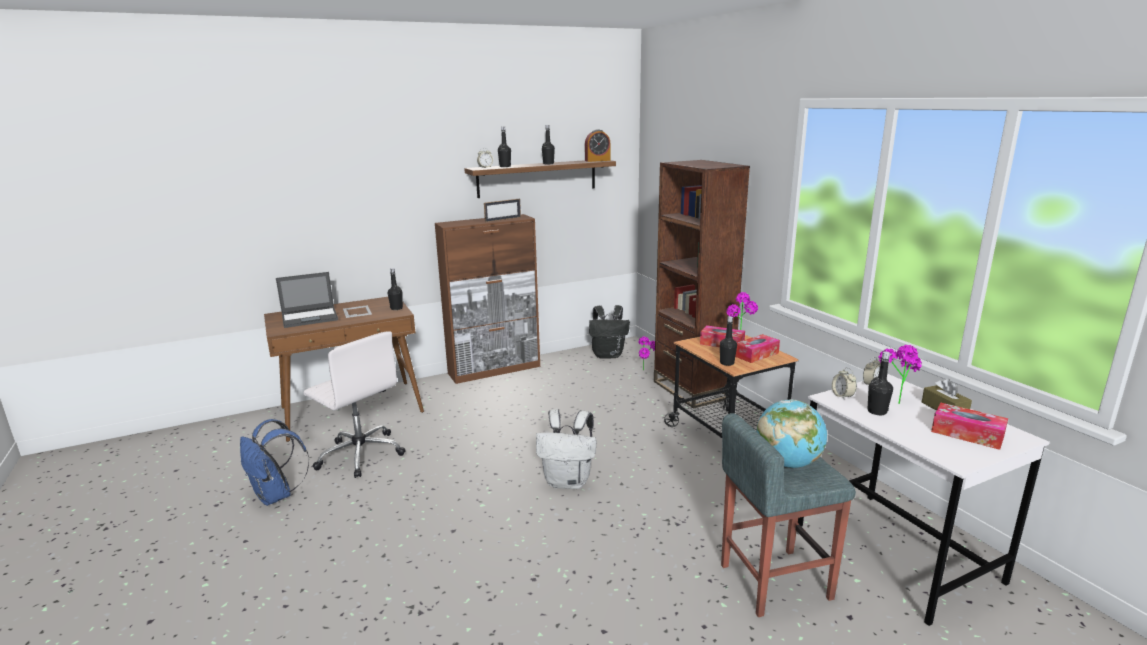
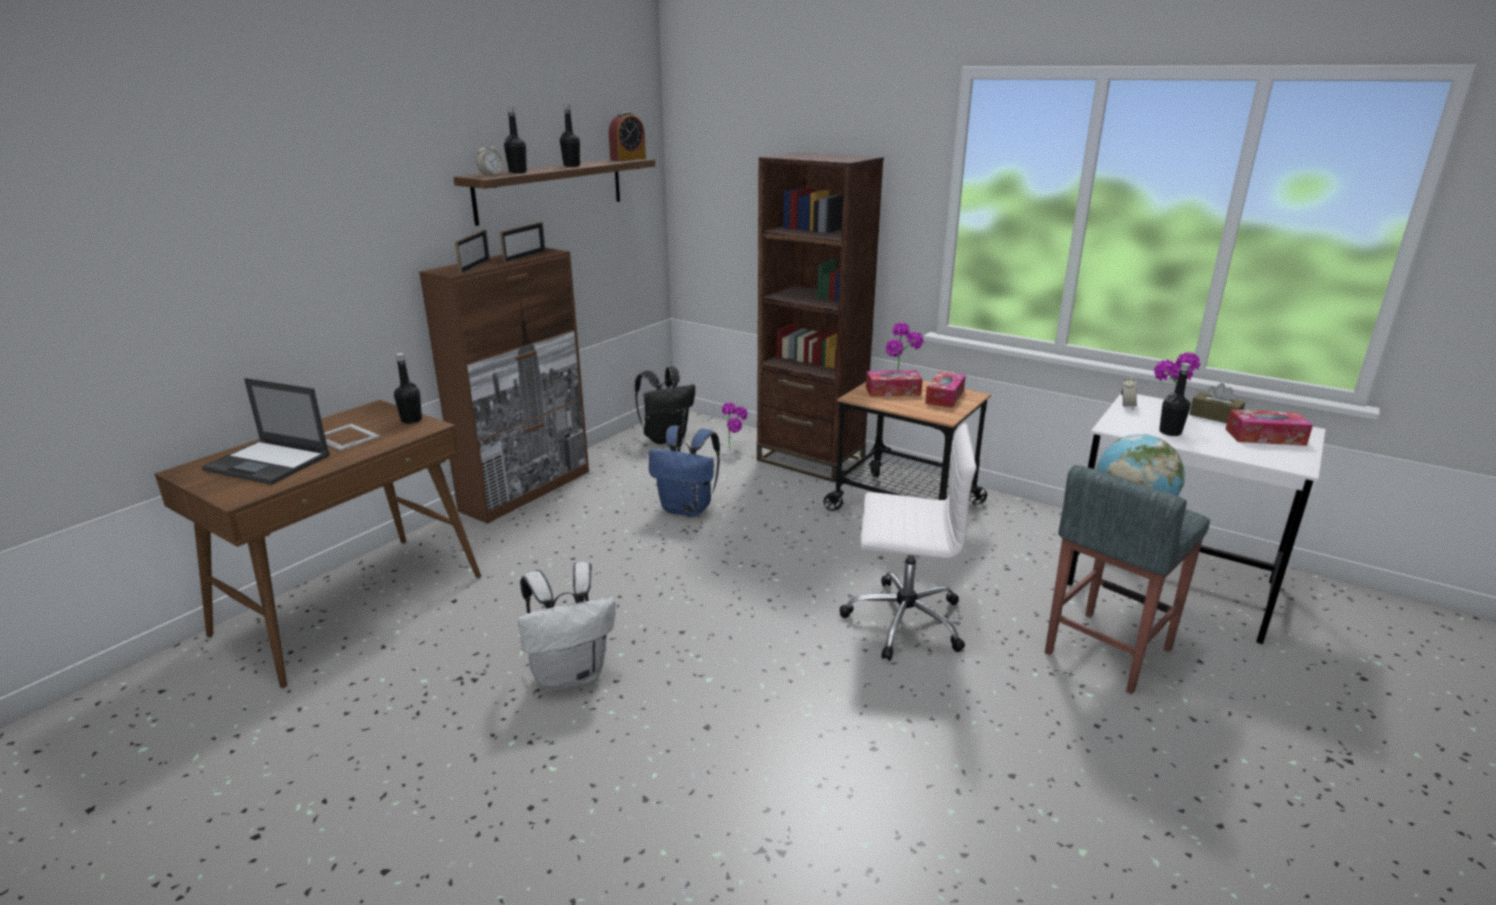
camera: 30 degrees left, 5 degrees up
blue backpack [240,419,309,506] -> blue backpack moved to [649,426,720,516]
laptop [276,272,338,328] -> laptop turned 75 degrees clockwise [202,378,330,485]
white office chair [304,331,405,478] -> white office chair moved to [840,423,976,661]
white backpack [536,409,597,489] -> white backpack moved to [518,562,615,691]
black bottle [720,316,737,366] -> none
alarm clock [832,367,857,399] -> none
none -> picture frame [455,230,490,274]

